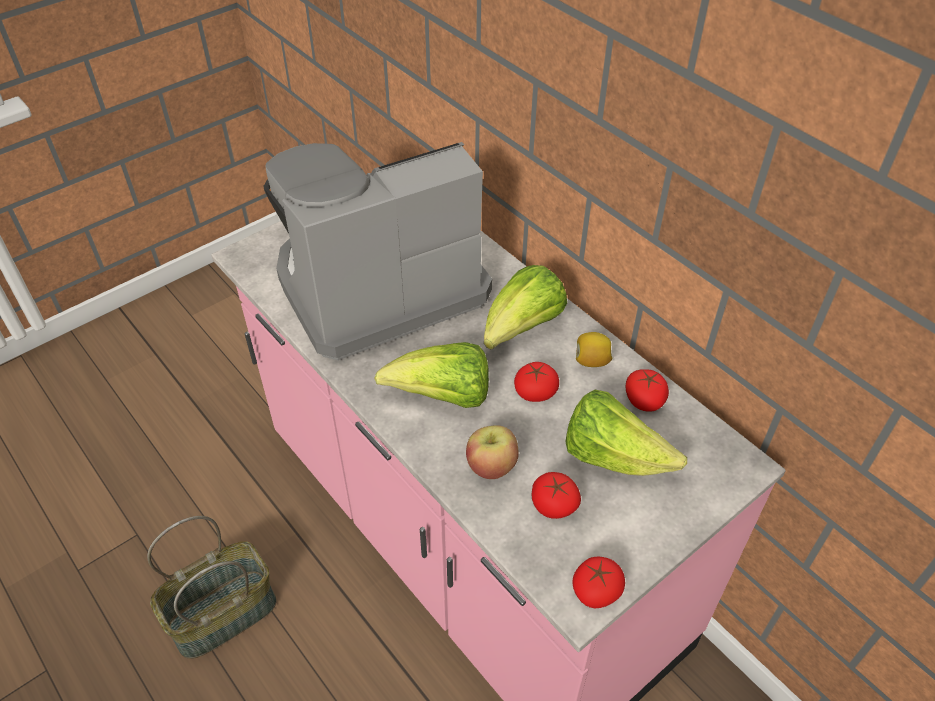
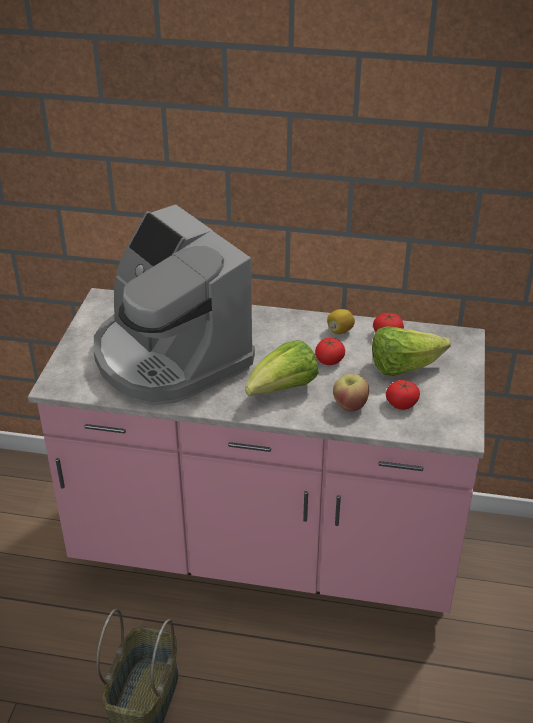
camera: 40 degrees left, 10 degrees down
coffee machine [264,142,492,360] -> coffee machine turned 60 degrees counterclockwise [94,204,255,405]
lettuce [484,265,567,350] -> none
tomato [573,556,625,608] -> none

